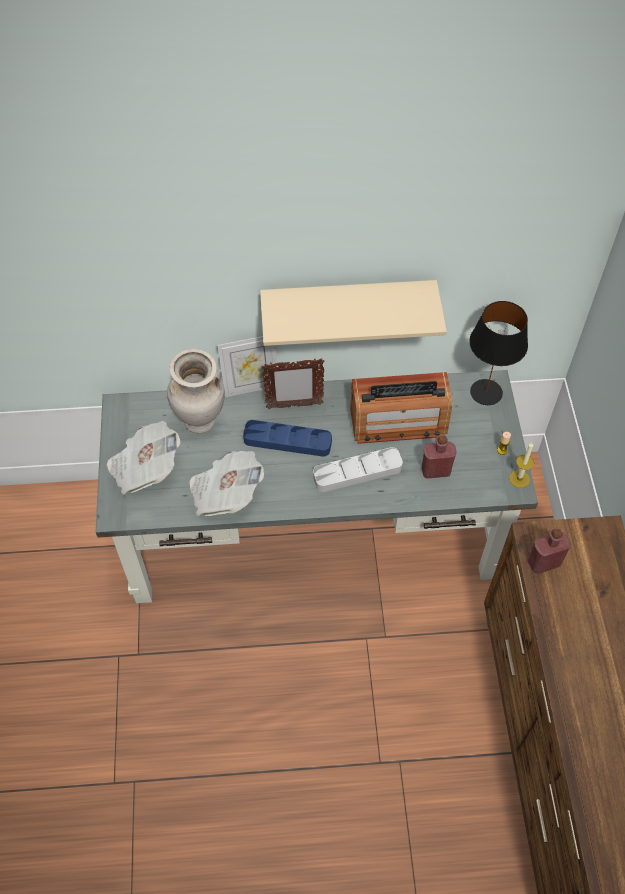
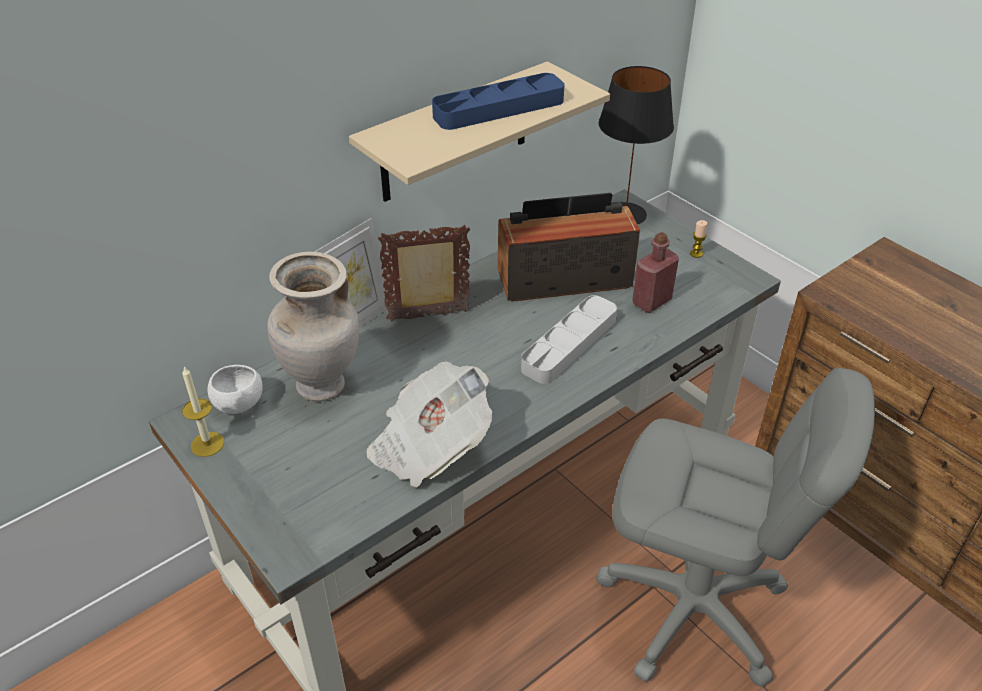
camera: 35 degrees left, 15 degrees down
newspaper [107,421,181,494] -> none
blue tray [243,420,332,457] -> blue tray moved to [432,73,565,130]
picture frame [261,358,325,409] -> picture frame turned 150 degrees counterclockwise [378,225,470,322]
radio [350,372,452,444] -> radio turned 150 degrees counterclockwise [497,193,640,302]
candle [509,443,534,488] -> candle moved to [182,366,224,457]
red bottle [528,529,571,574] -> none
none -> white bowl [207,365,263,414]
none -> grey office chair [596,368,875,687]

